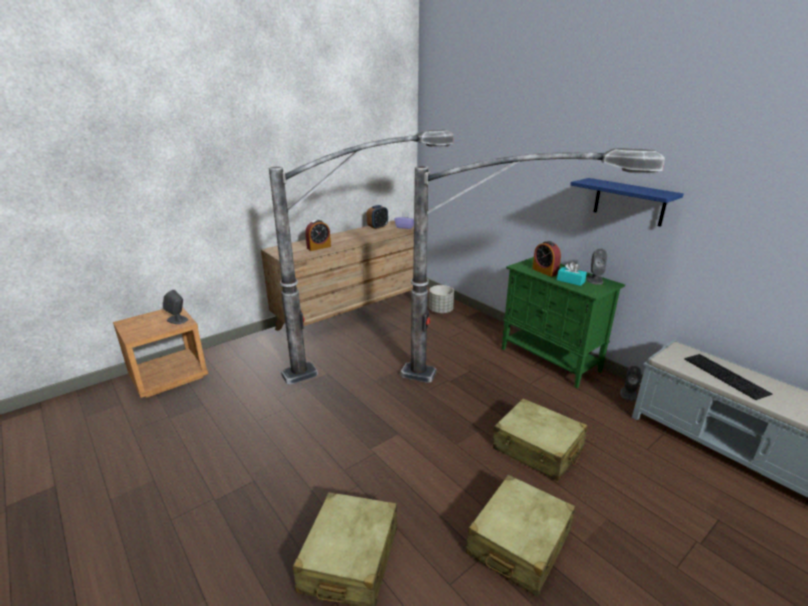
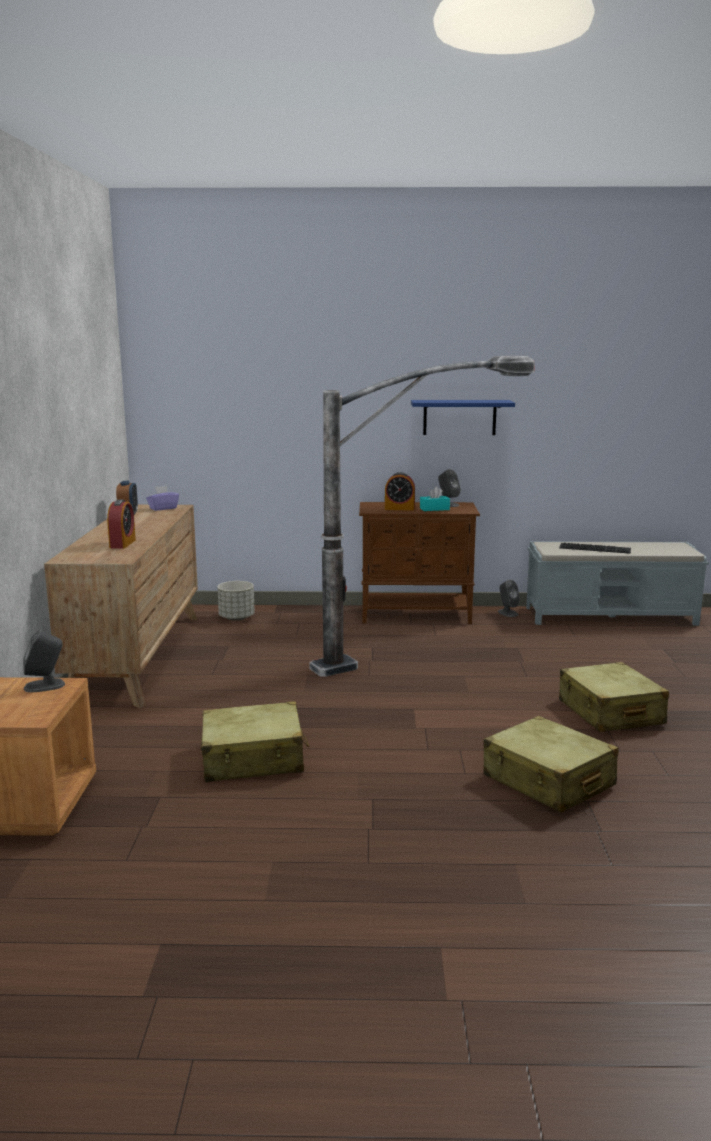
camera: 50 degrees left, 10 degrees down
floor lamp [269,130,454,384] -> none
beige suitcase [493,398,588,481] -> beige suitcase moved to [201,701,309,782]
green cabinet [502,257,625,388] -> brown cabinet [359,502,480,624]

